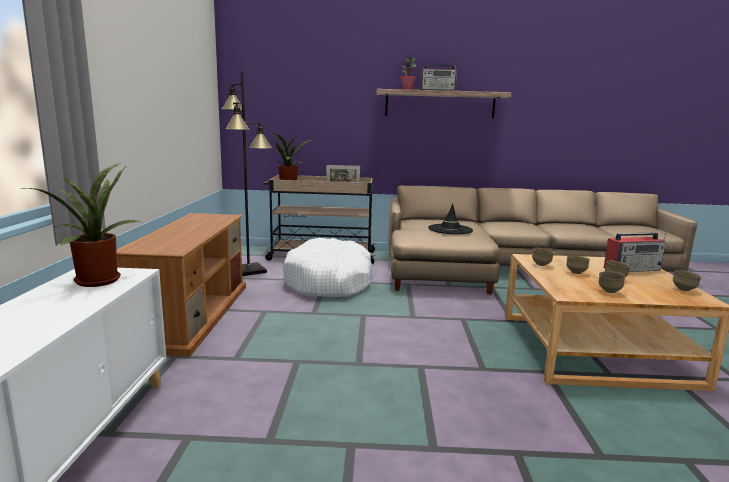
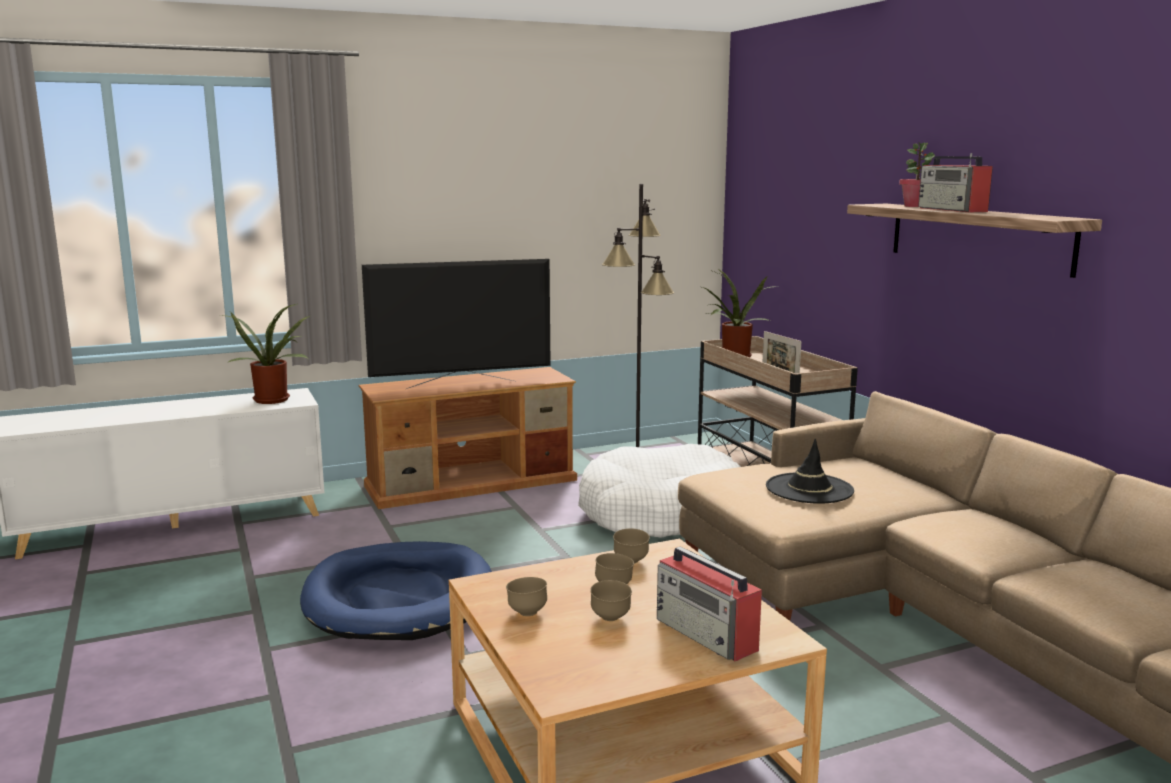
camera: 65 degrees right, 0 degrees up
brown bowl [673,270,701,291] -> none
none -> blue dog bed [300,541,492,640]
none -> television [362,259,551,389]

